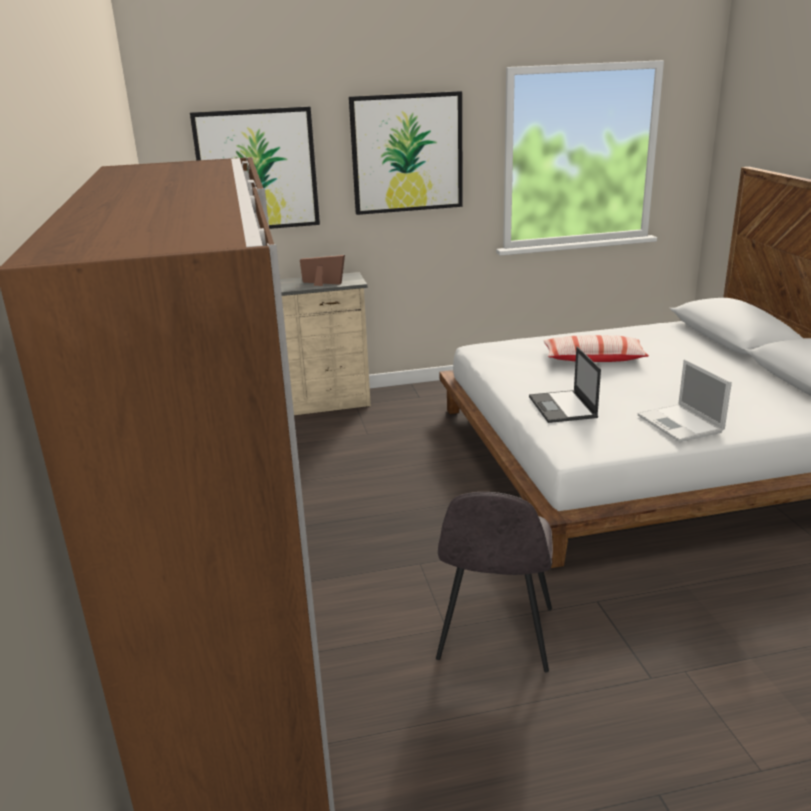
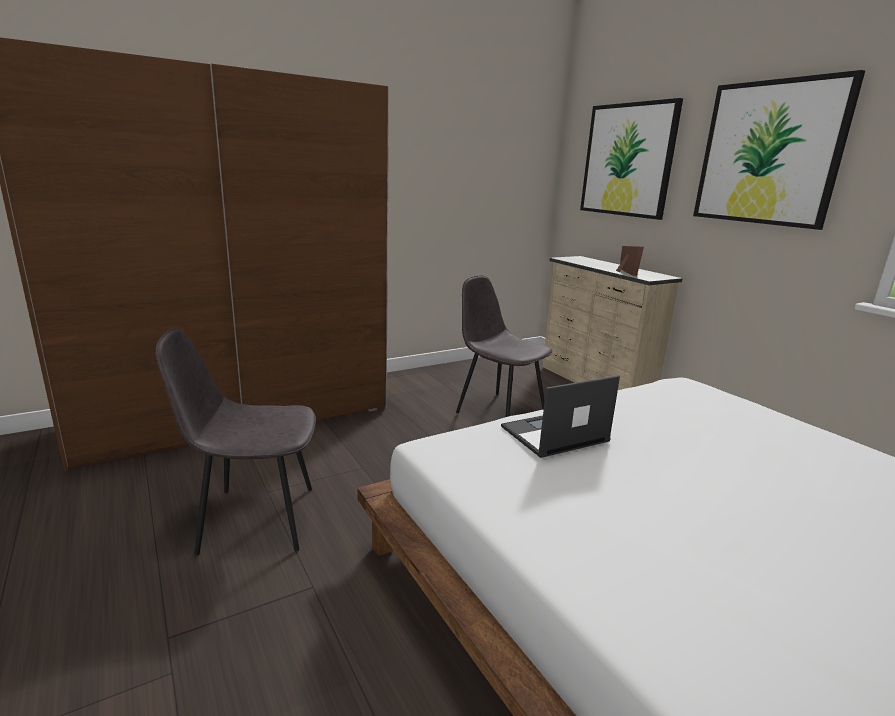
camera: 70 degrees right, 5 degrees down
pillow [543,335,649,362] -> none
laptop [637,359,732,442] -> none
none -> grey chair [456,275,552,417]

